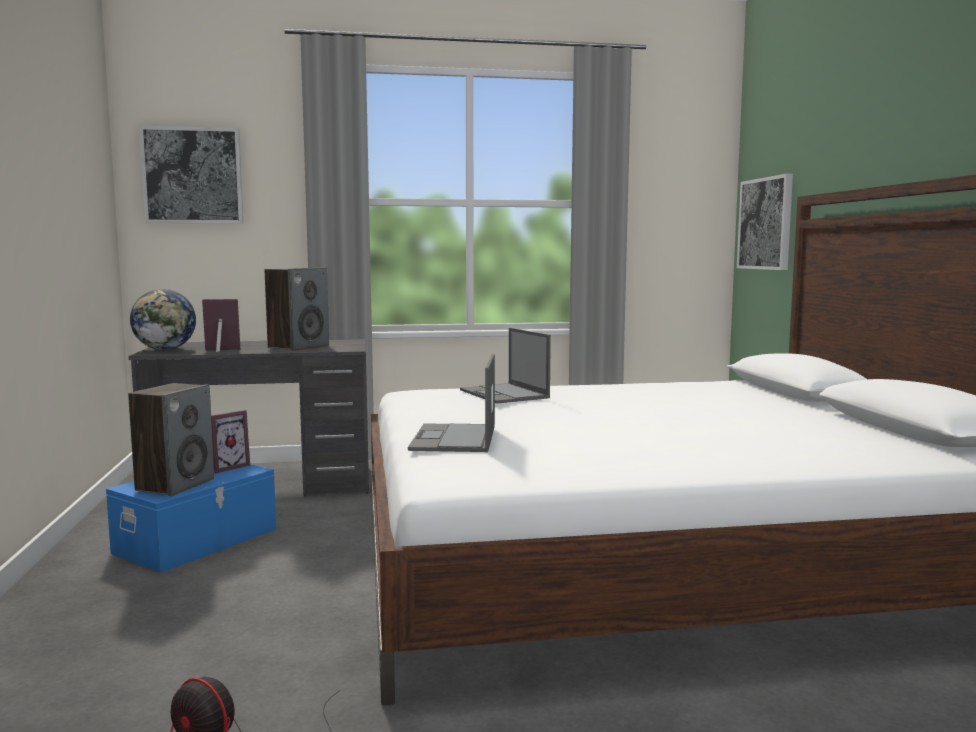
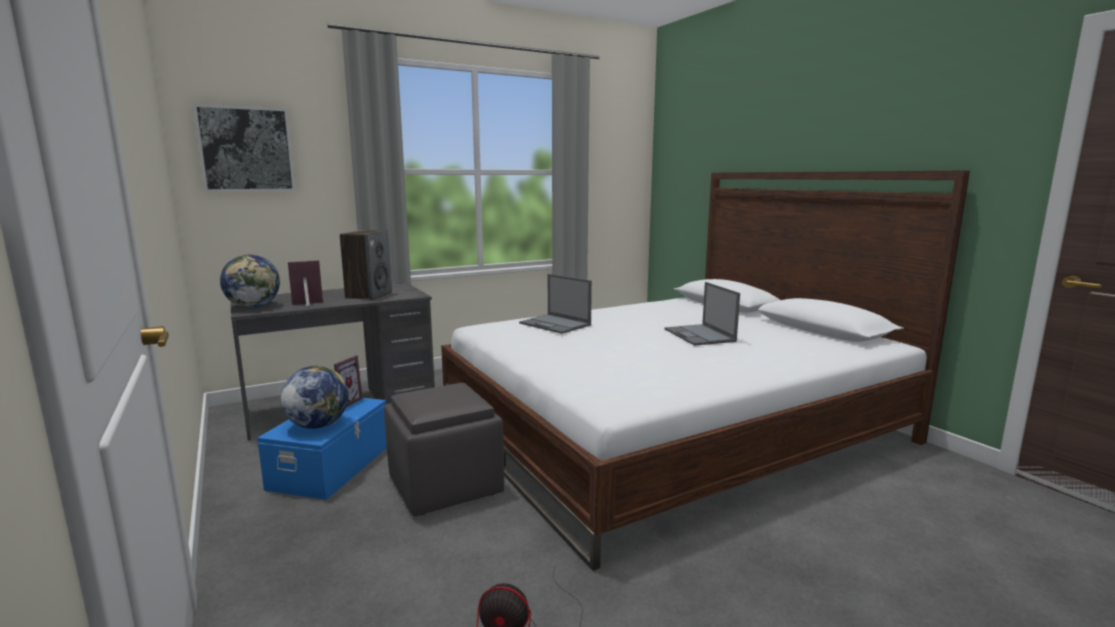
camera: 20 degrees left, 5 degrees up
speaker [128,383,214,496] -> globe [280,366,349,429]
laptop [408,354,495,452] -> laptop moved to [664,282,740,346]
picture [737,174,793,270] -> none
none -> grey ottoman [384,383,504,517]

